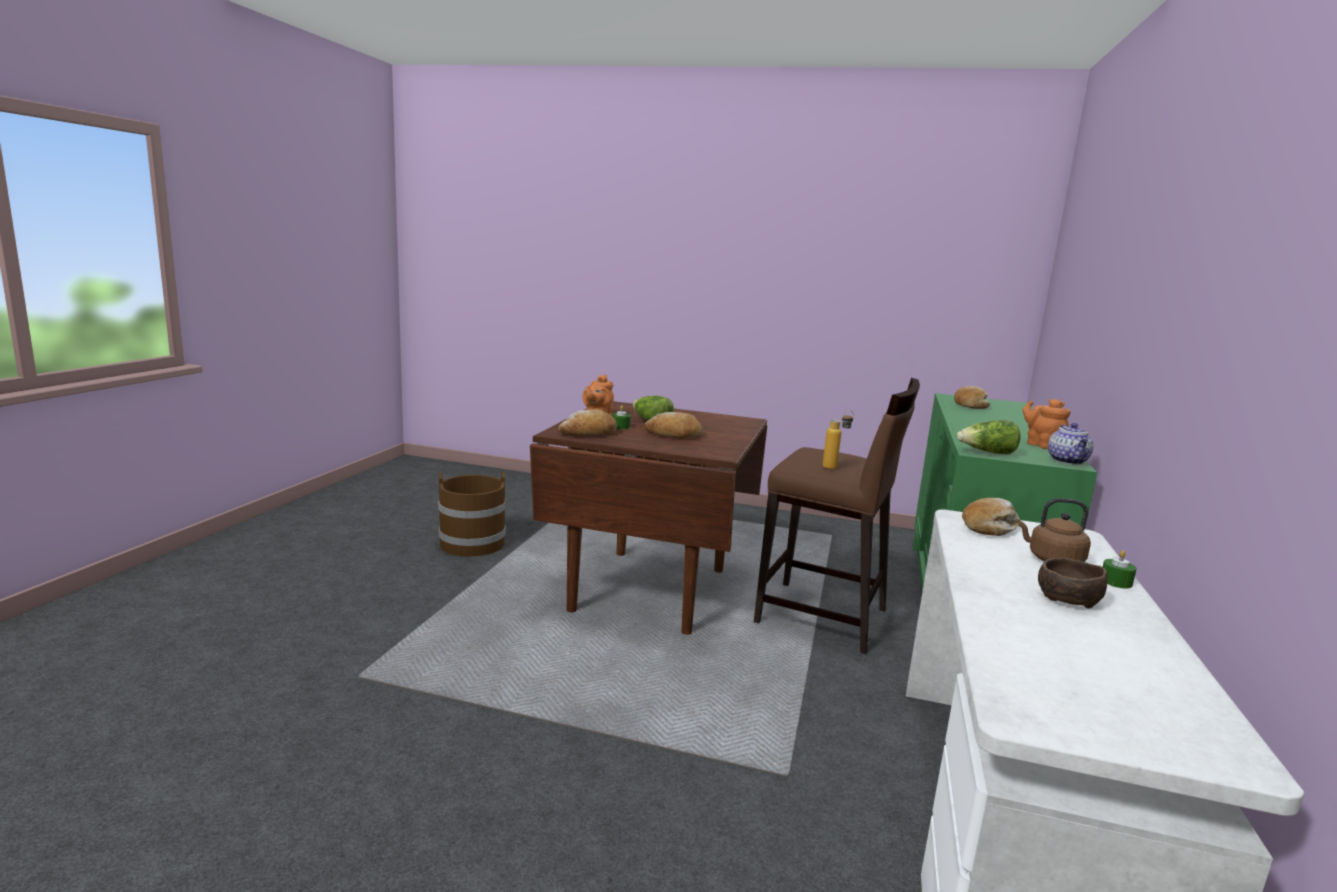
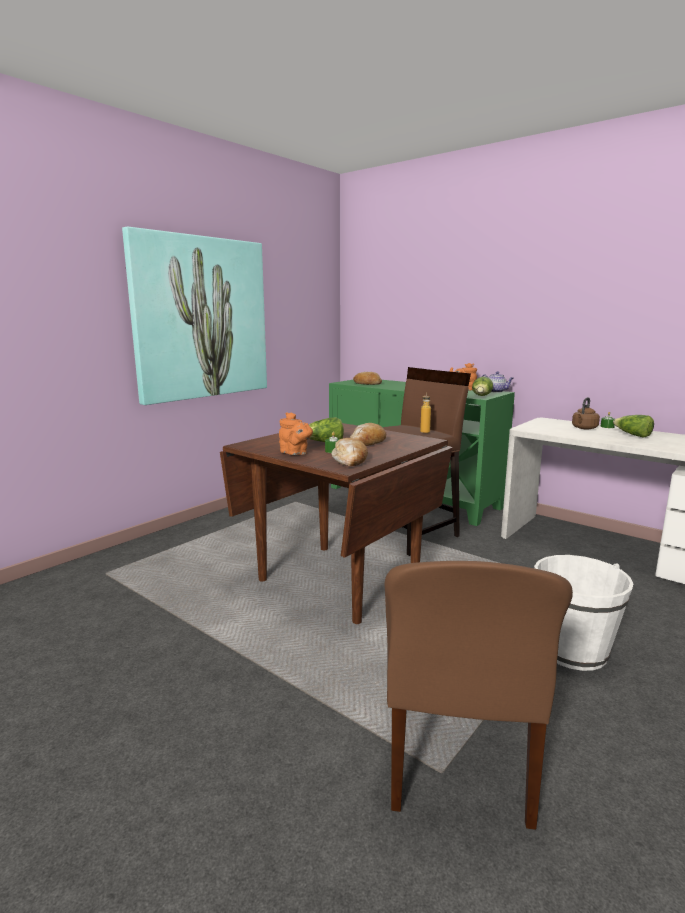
camera: 65 degrees left, 0 degrees up
brown bucket [438,471,506,557] -> none
bread [962,498,1020,536] -> none
brown bowl [1038,558,1107,609] -> lettuce [613,415,654,438]
none -> picture [122,227,267,405]
none -> brown chair [385,561,573,830]
none -> white bucket [534,555,634,671]

